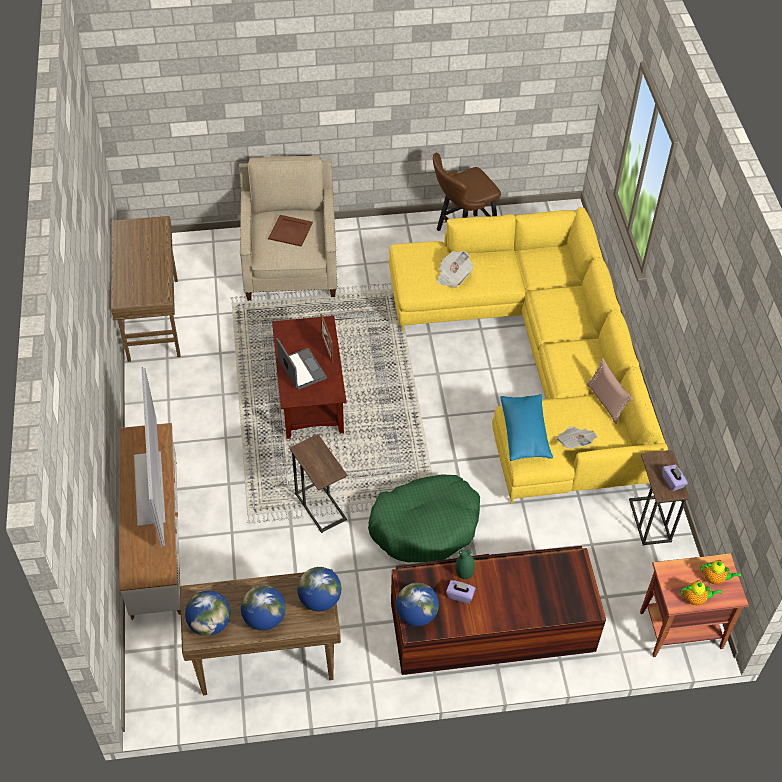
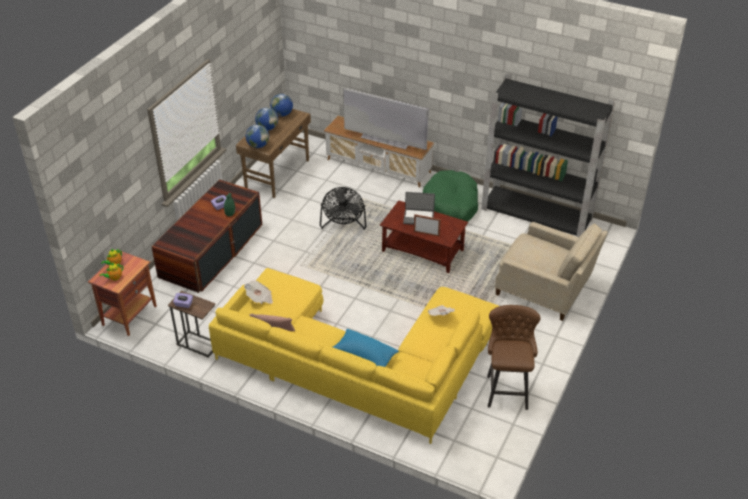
camera: 125 degrees right, 10 degrees down
brown console table [111,216,181,362] -> black bookcase [481,73,615,237]
brown tray [268,215,313,247] -> none
brown side table [290,434,347,533] -> black fan [320,187,366,230]
green dog bed [368,474,480,563] -> green dog bed moved to [422,170,478,222]
globe [396,583,439,626] -> none
blue pillow [500,394,553,461] -> blue pillow moved to [333,329,399,367]

